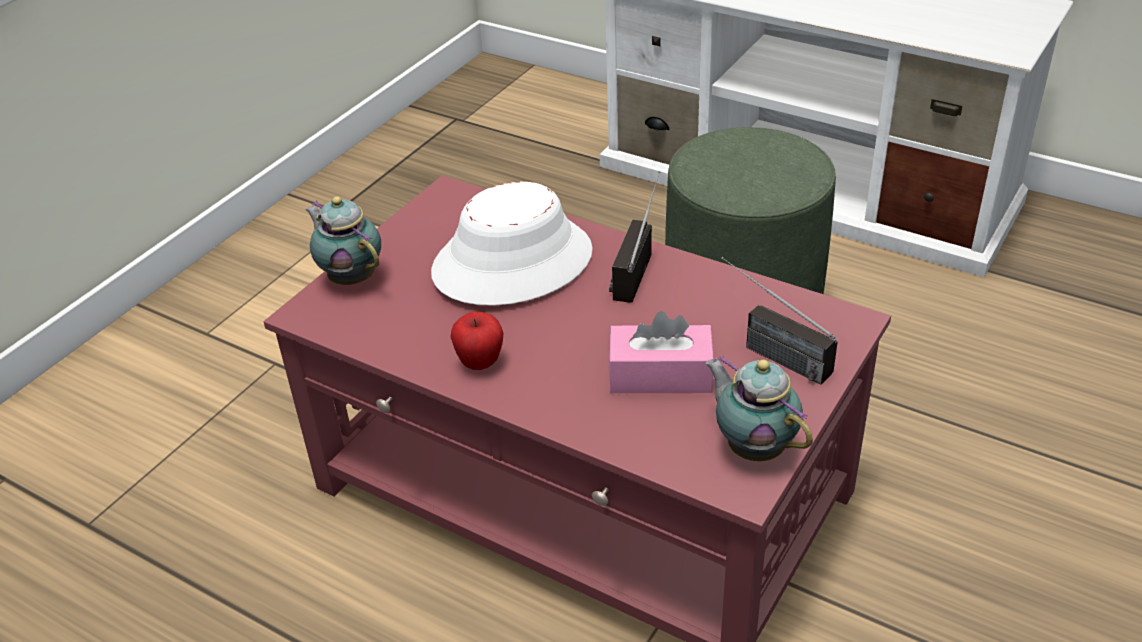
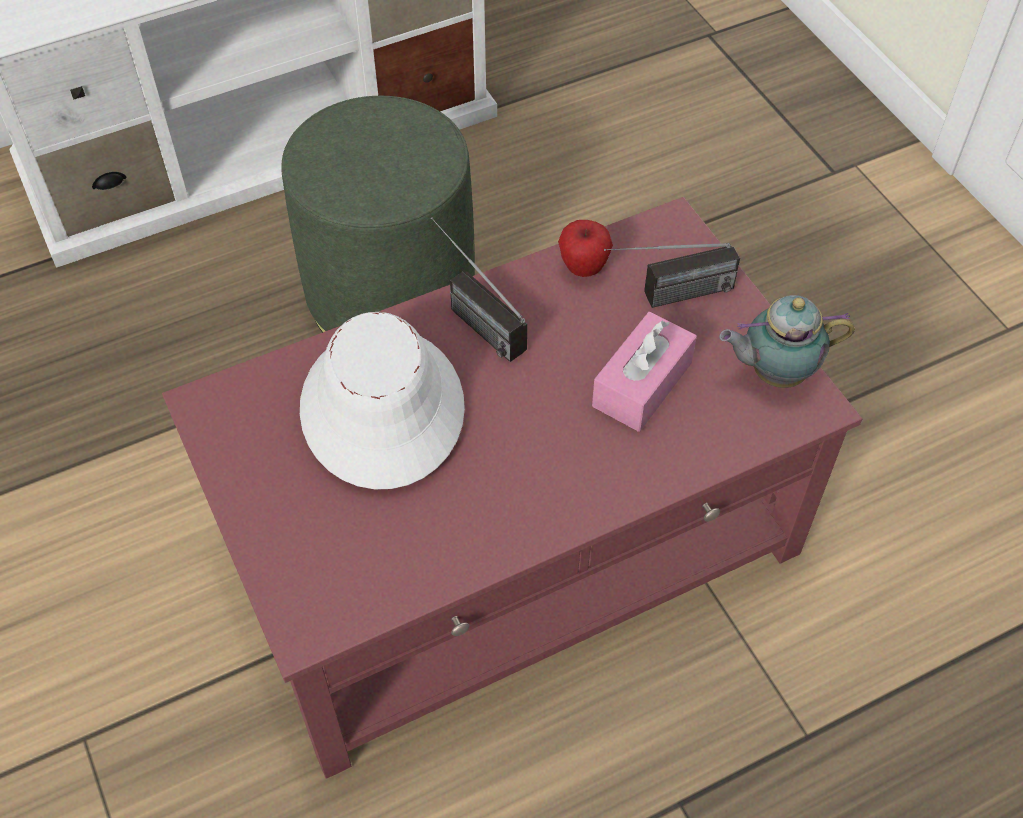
camera: 60 degrees left, 15 degrees up
teapot [305,196,381,285] -> none
apple [451,312,503,370] -> apple moved to [558,220,613,277]

